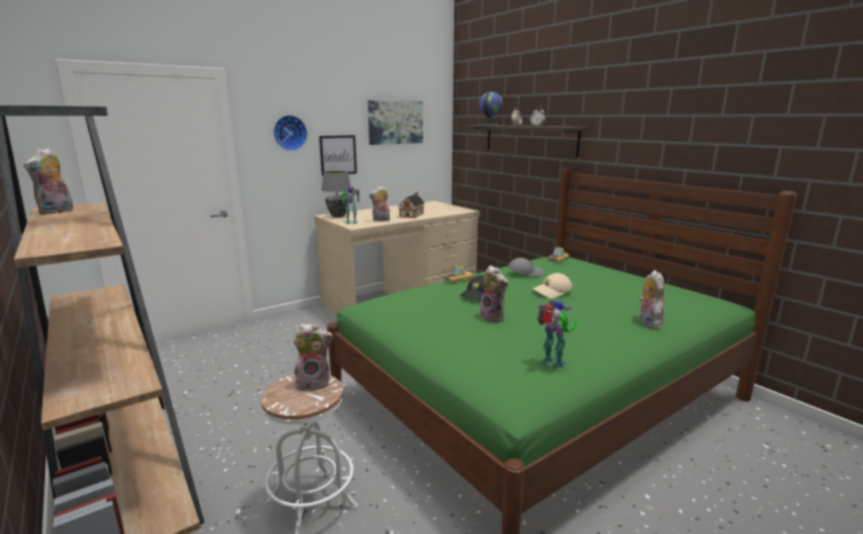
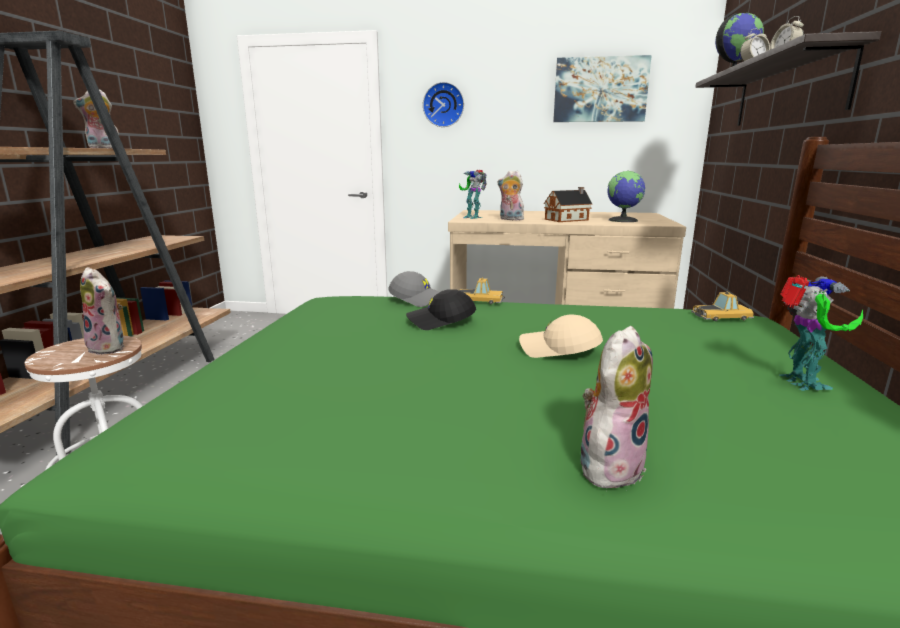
camera: 45 degrees right, 0 degrees up
picture [319,135,357,176] -> none
grey table lamp [322,171,351,218] -> none
plush toy [479,265,508,323] -> none
grey cap [508,258,543,277] -> grey cap moved to [388,271,439,307]
toy robot [537,300,577,370] -> toy robot moved to [779,275,863,391]
none -> globe [608,171,645,222]

